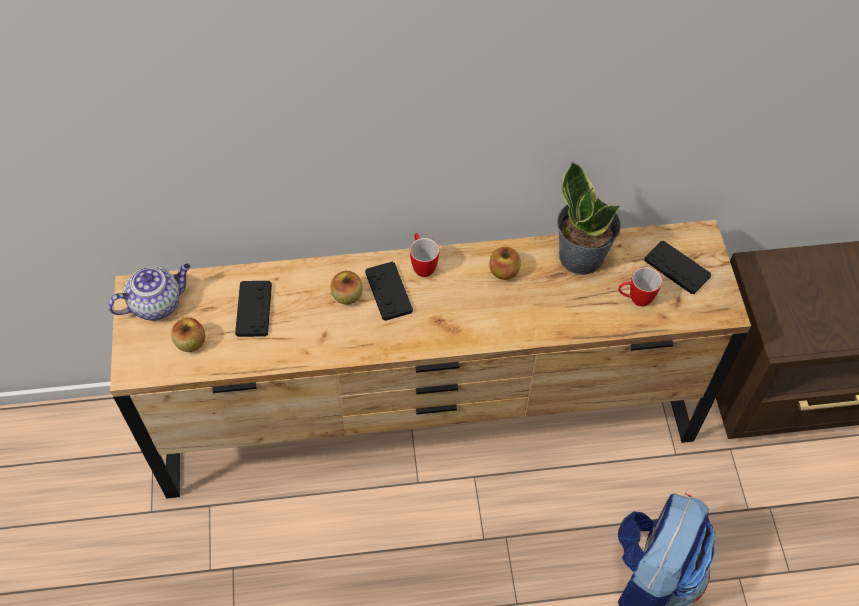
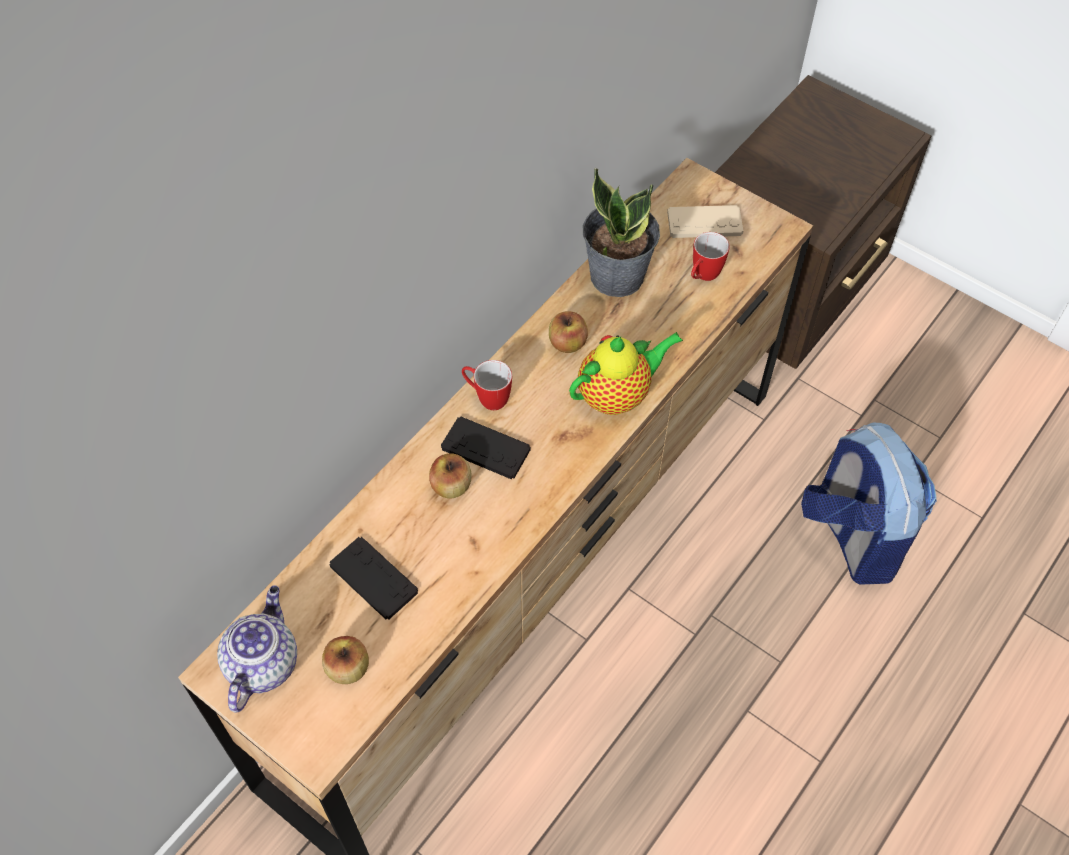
camera: 45 degrees left, 0 degrees up
black game controller [644,241,711,294] -> beige game controller [667,205,743,238]
none -> teapot [569,332,683,415]

